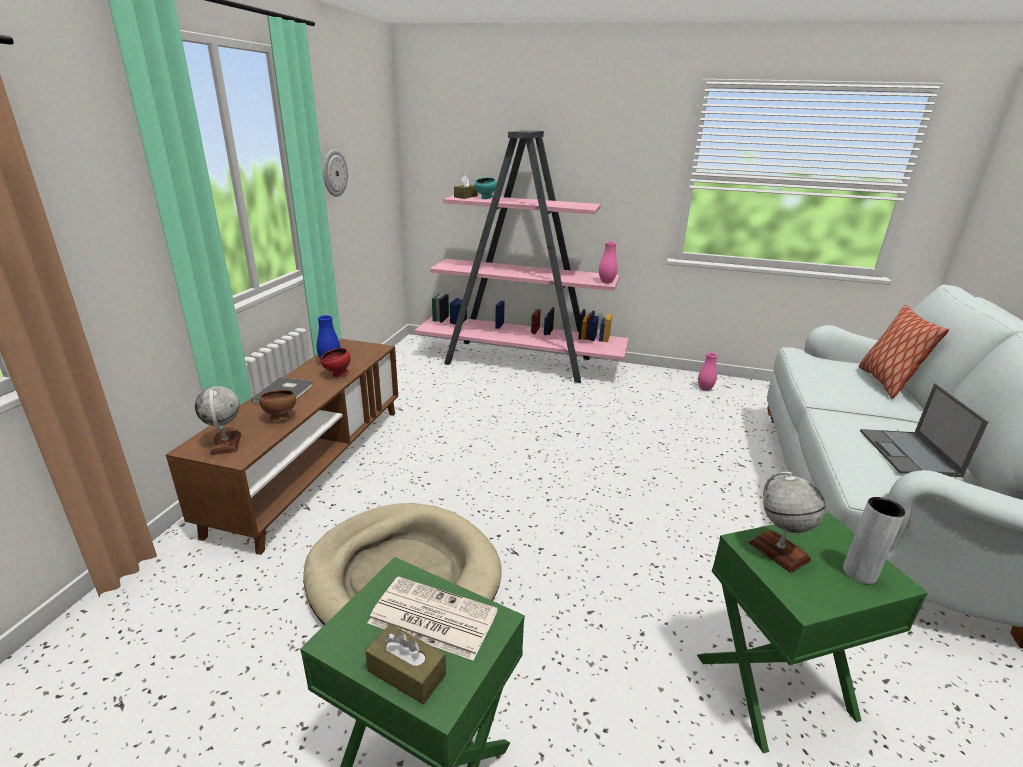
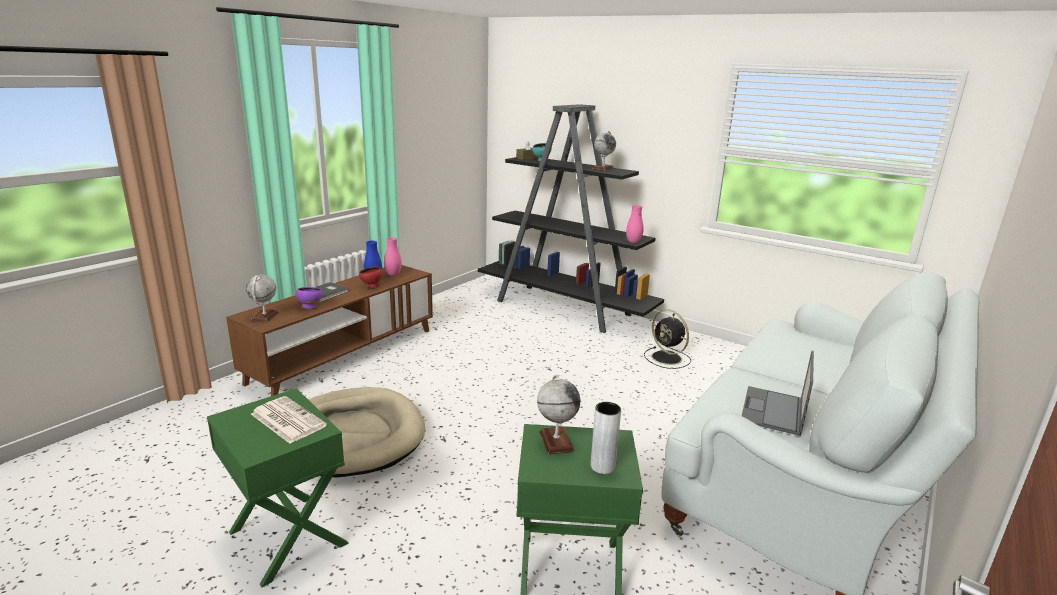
camera: 20 degrees right, 5 degrees down
brown bowl [259,390,296,421] -> purple bowl [296,287,323,309]
wall clock [323,149,348,197] -> none
brown tissue box [365,624,446,704] -> none
pink bookcase [415,130,629,383] -> black bookcase [478,104,664,333]
pink vase [698,353,718,391] -> pink vase moved to [384,237,402,276]
pillow [859,305,949,398] -> none
none -> globe [593,131,616,171]
none -> black fan [644,309,691,369]

